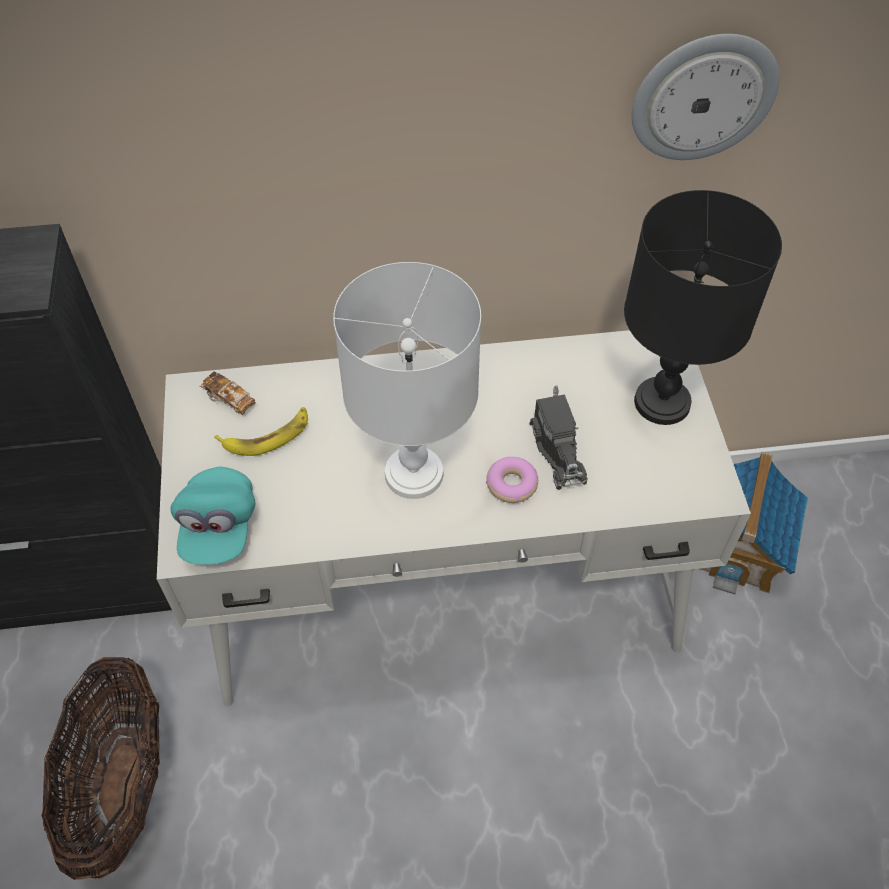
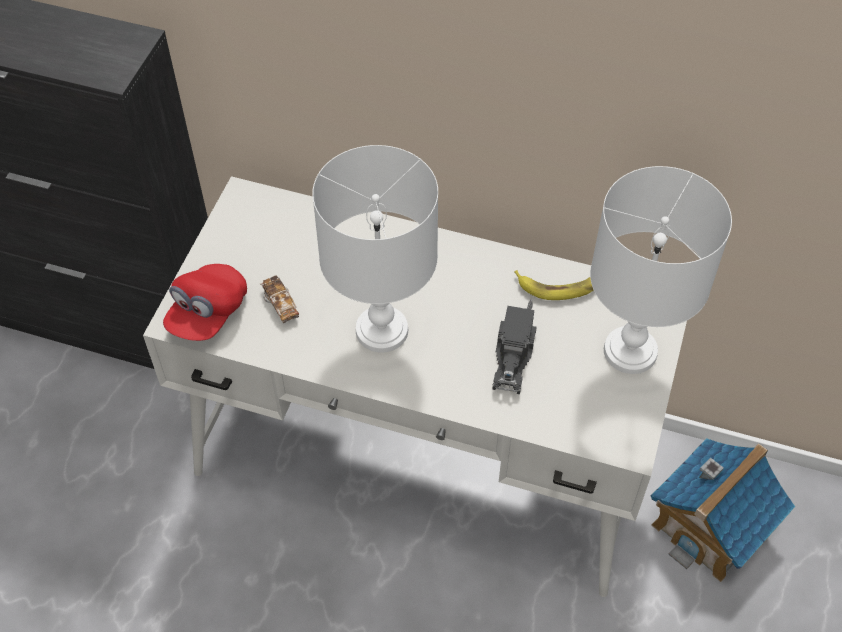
camera: 25 degrees right, 0 degrees up
basket [42,657,160,880] -> none
turquoise cap [171,467,256,565] -> red cap [163,264,247,341]
toy car [199,371,256,415] -> toy car moved to [260,275,299,323]
banana [214,407,308,456] -> banana moved to [514,270,593,300]
donut [486,457,538,503] -> none
black table lamp [624,190,782,425] -> white table lamp [590,166,732,374]
wall clock [632,34,780,160] -> none

